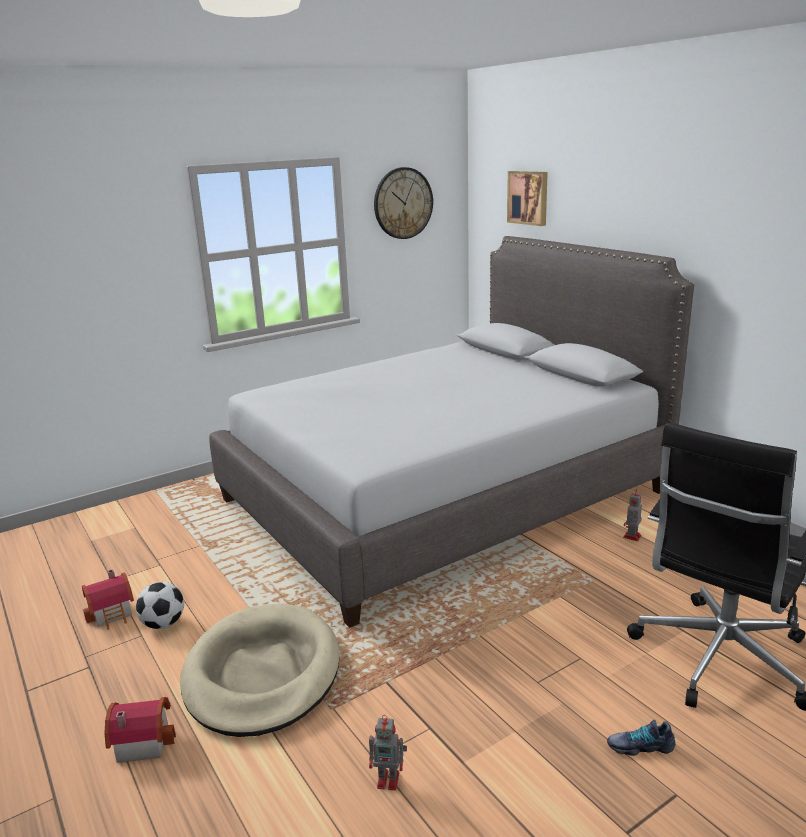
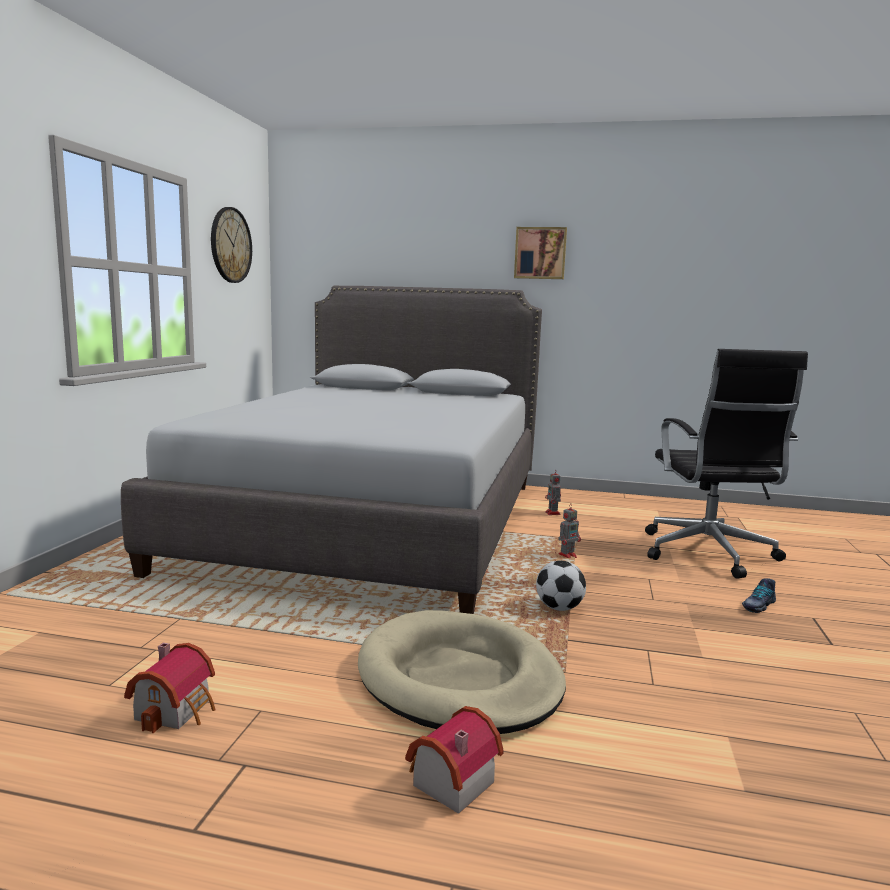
camera: 45 degrees left, 10 degrees down
football [136,582,184,629] -> football moved to [536,560,586,611]
toy robot [369,715,407,790] -> toy robot moved to [558,503,581,558]
picture [507,171,548,226] -> picture moved to [514,227,567,279]

